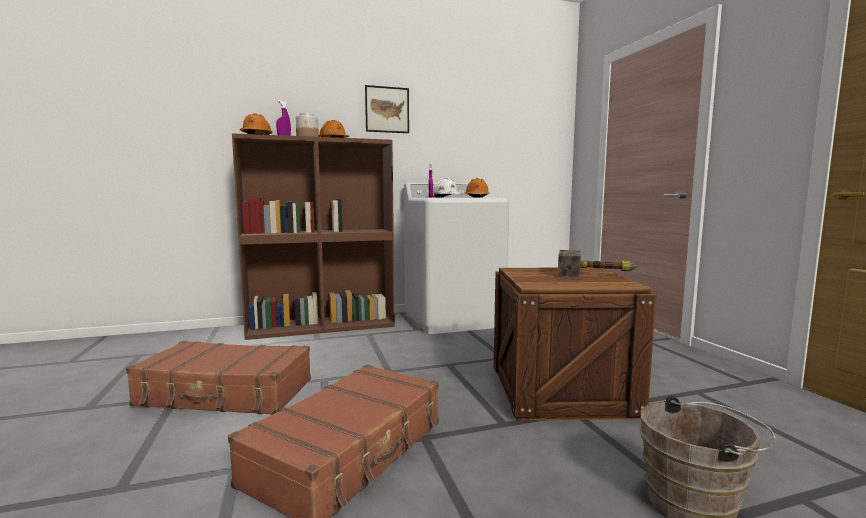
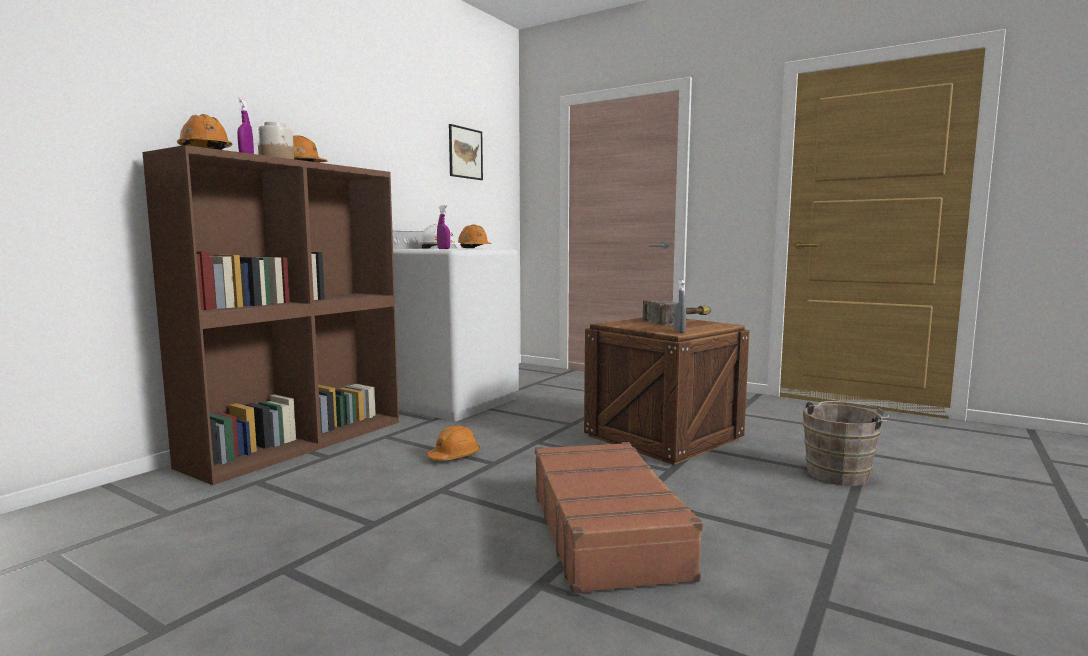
camera: 40 degrees left, 0 degrees up
brown suitcase [126,341,311,415] -> none
picture [365,85,409,133] -> picture moved to [449,124,483,180]
none -> orange hard hat [427,426,480,460]
none -> grey spray bottle [674,279,686,333]

